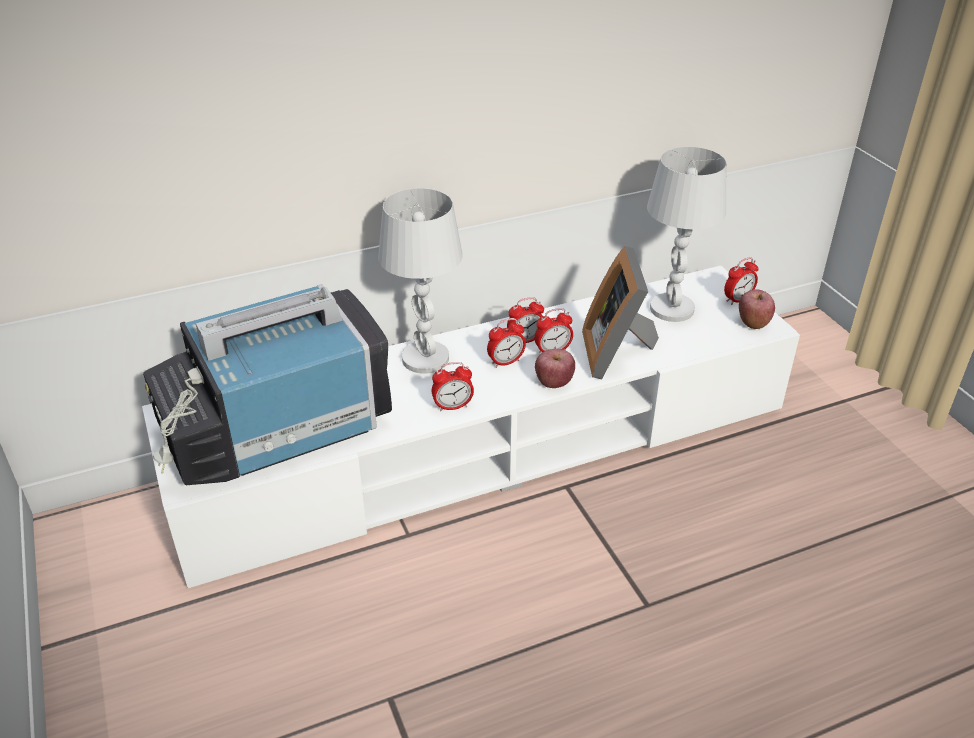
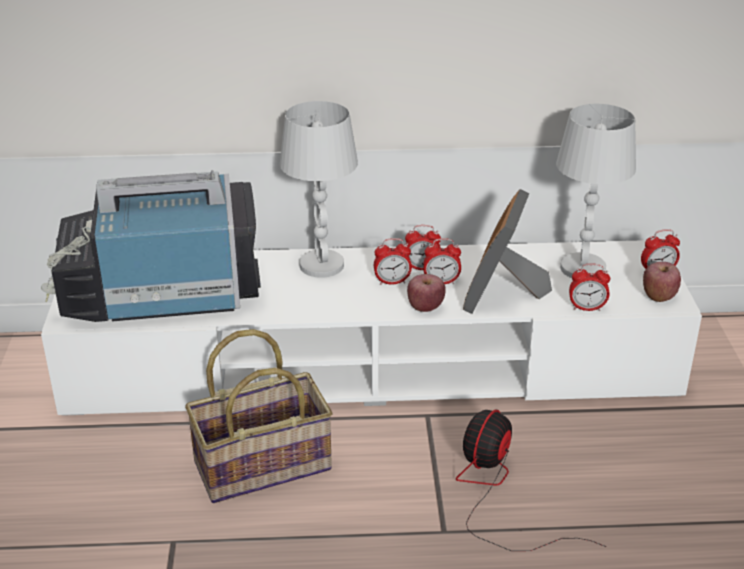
camera: 20 degrees right, 5 degrees down
alarm clock [432,362,474,412] -> alarm clock moved to [569,263,610,311]
none -> basket [185,329,333,503]
none -> fan [456,410,606,551]

